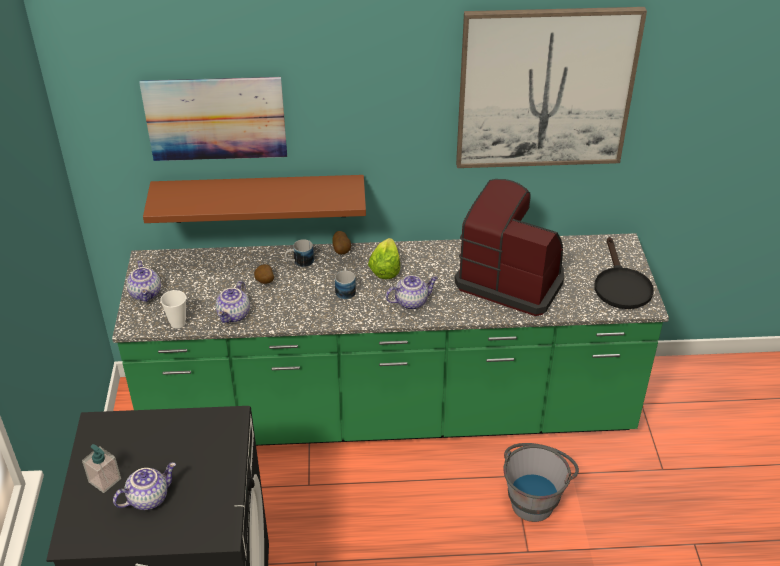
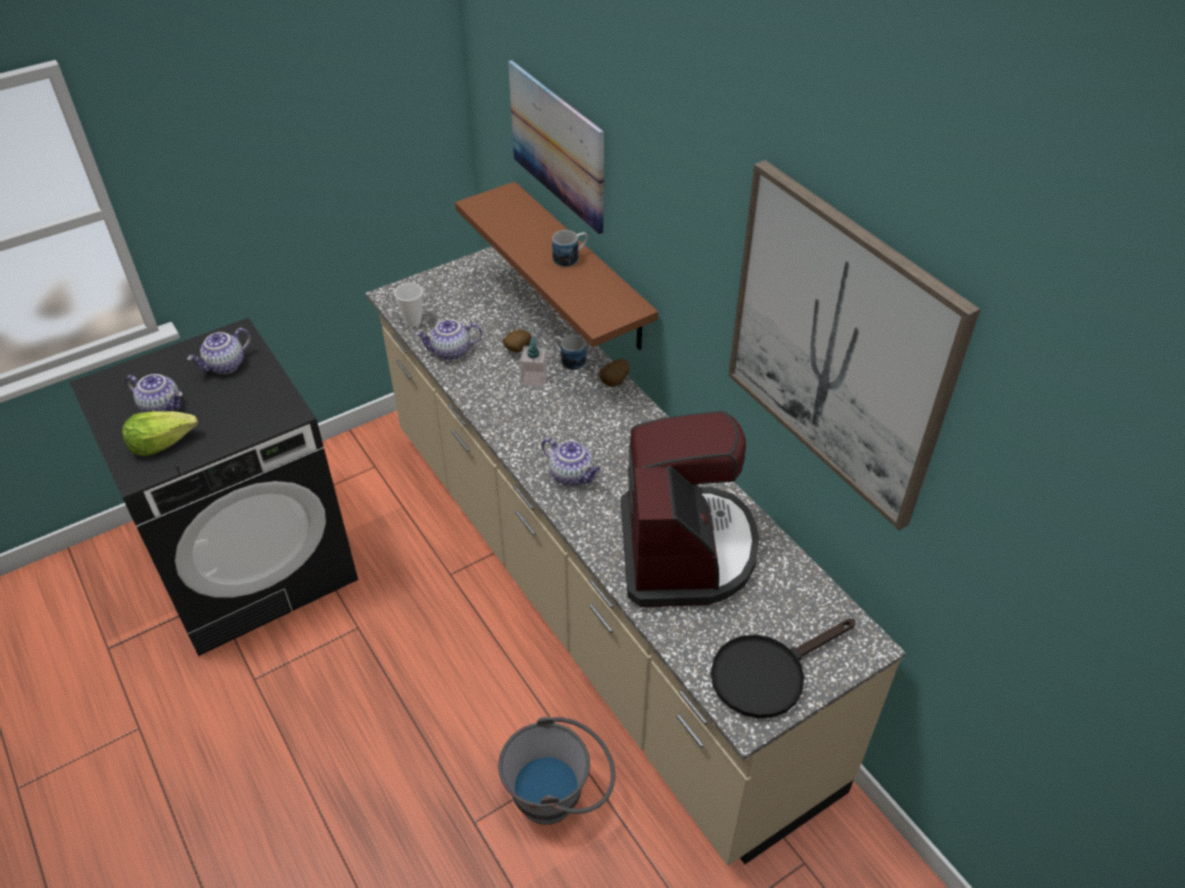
camera: 60 degrees right, 5 degrees up
soap dispenser [82,444,121,493] -> soap dispenser moved to [520,337,548,388]
green counter [112,233,669,446] -> beige counter [366,246,906,866]
teapot [127,261,161,302] -> teapot moved to [187,328,251,374]
mug [335,267,356,300] -> mug moved to [552,230,587,267]
lettuce [368,238,400,279] -> lettuce moved to [122,411,198,456]

